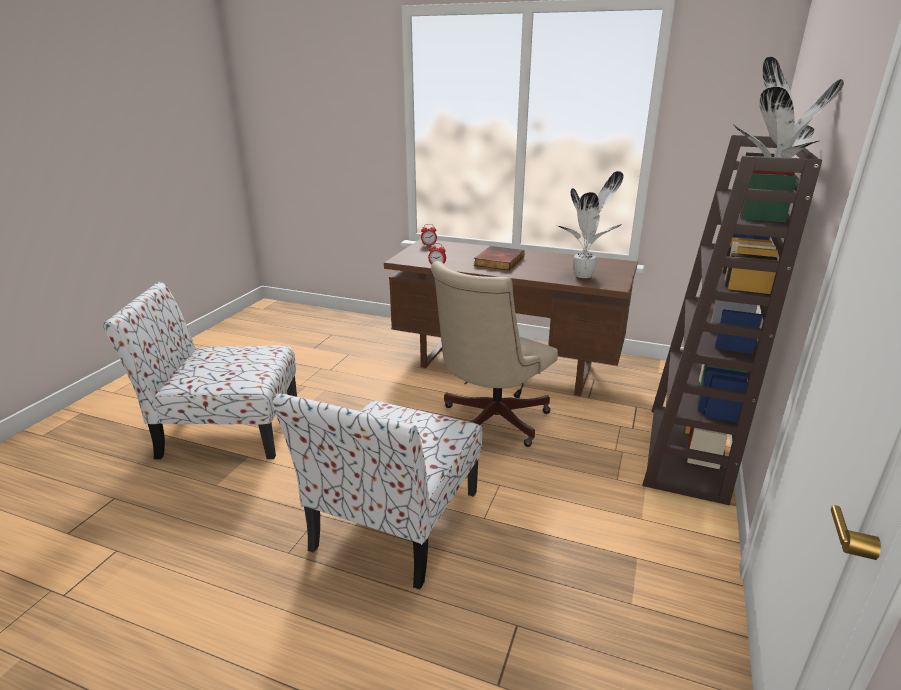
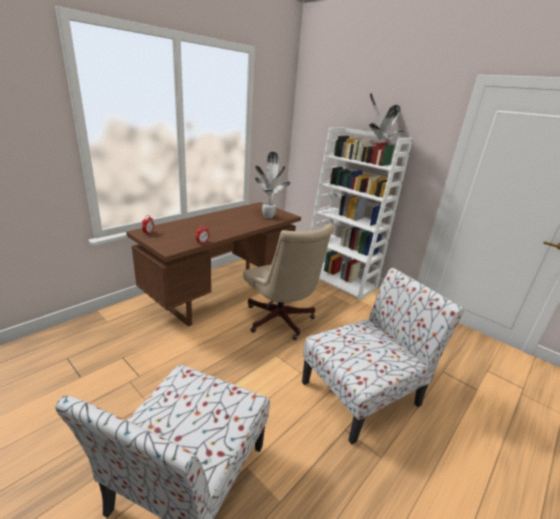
camera: 70 degrees left, 0 degrees up
chair [273,393,482,589] -> chair turned 75 degrees counterclockwise [302,268,464,444]
book [474,246,525,271] -> none
brown bookcase [643,135,822,505] -> white bookcase [310,128,413,301]

